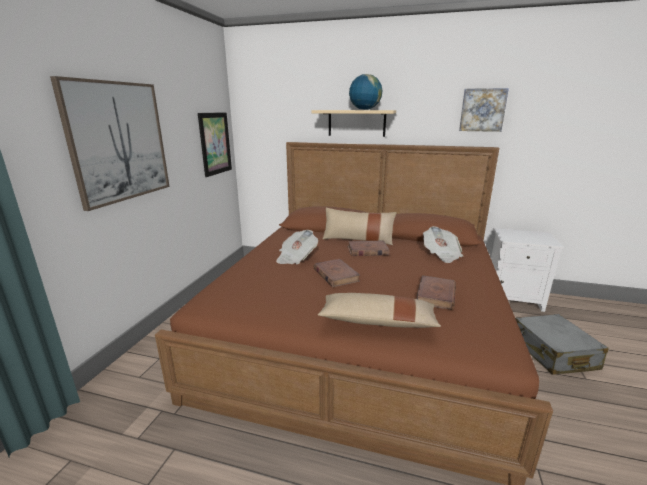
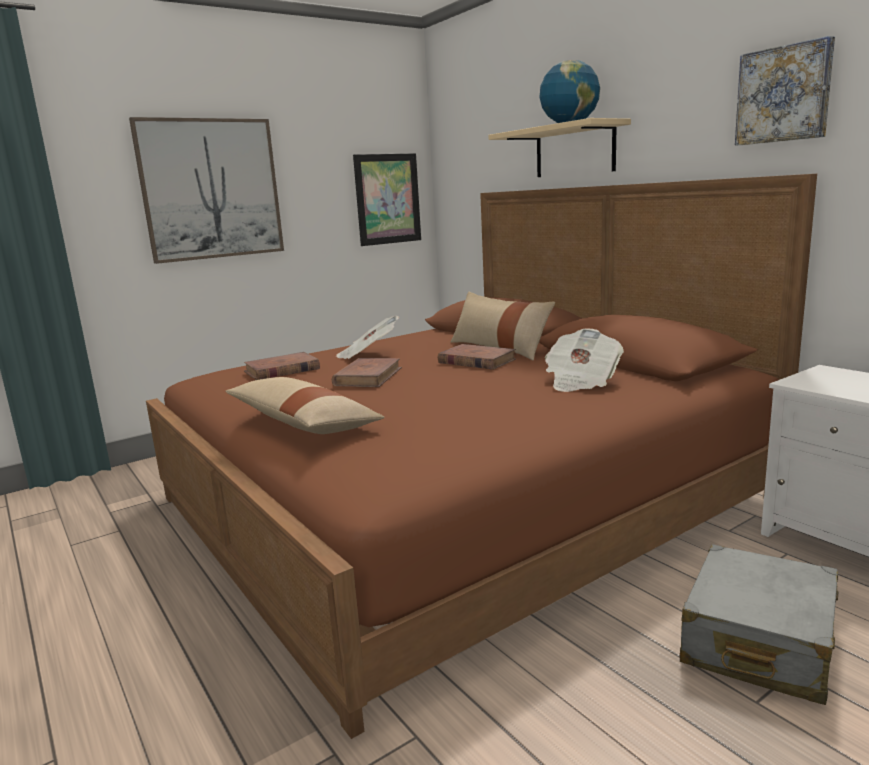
camera: 40 degrees right, 5 degrees down
brown book [417,275,456,310] -> brown book moved to [244,352,320,380]

